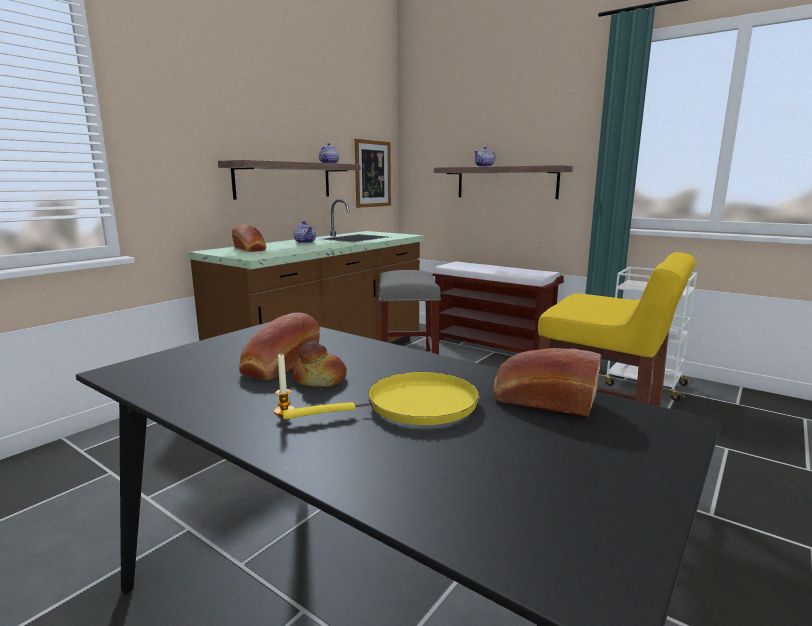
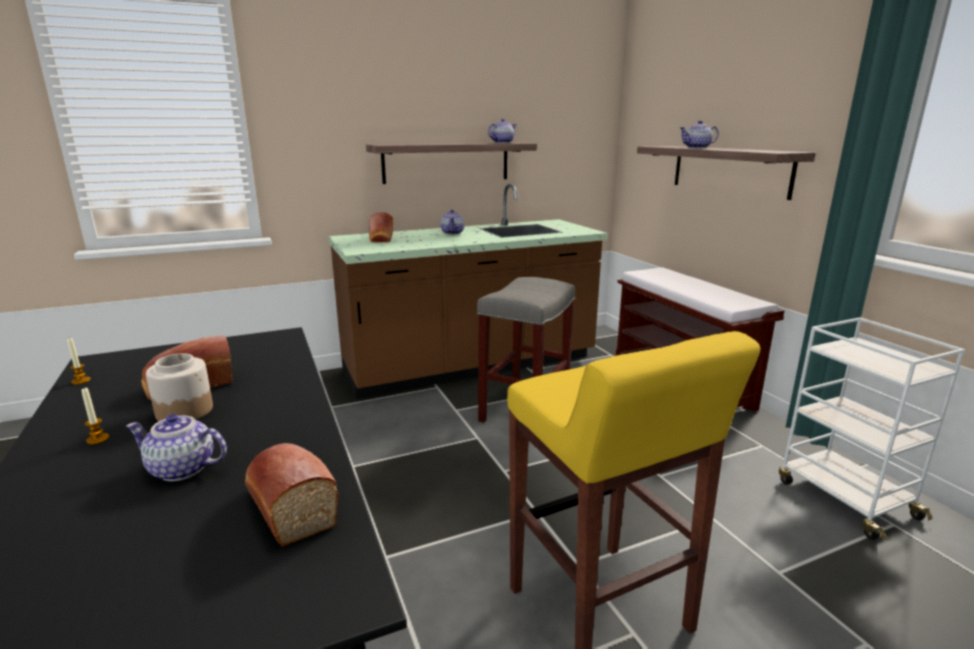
camera: 30 degrees right, 5 degrees up
yellow frying pan [282,372,479,425] -> teapot [126,414,227,481]
bread [292,341,347,387] -> jar [146,353,213,421]
picture [355,139,391,208] -> none
none -> candle [67,337,91,384]

